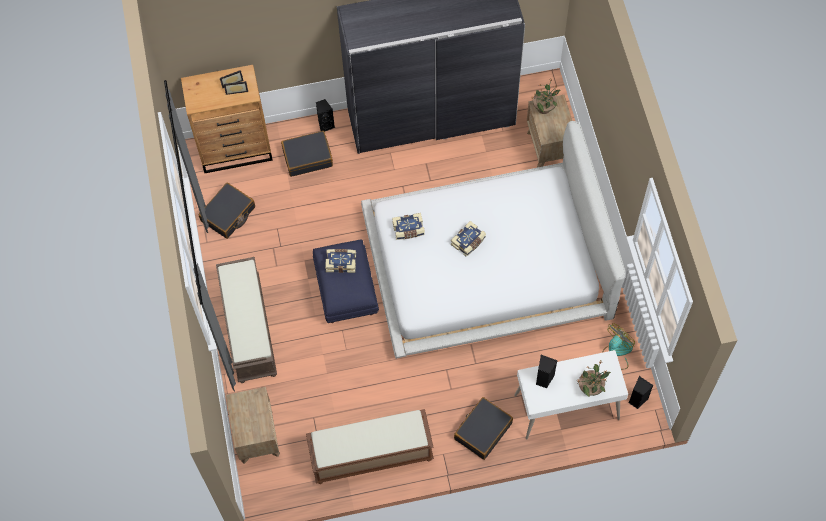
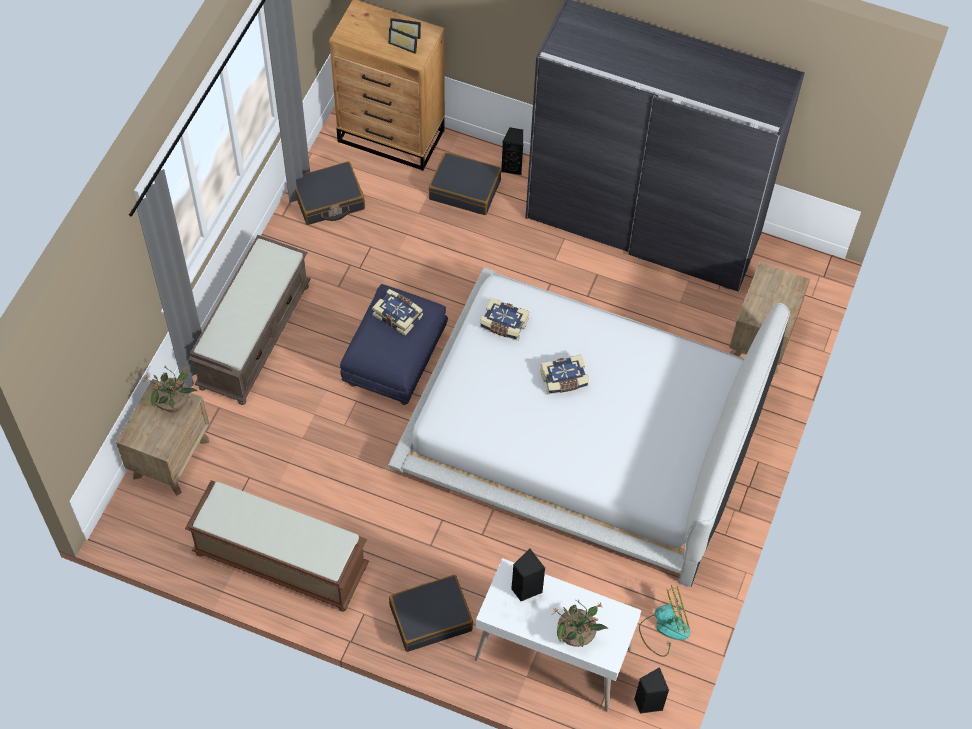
camera: 30 degrees right, 5 degrees down
potted plant [532,78,560,114] -> potted plant moved to [143,366,197,413]

